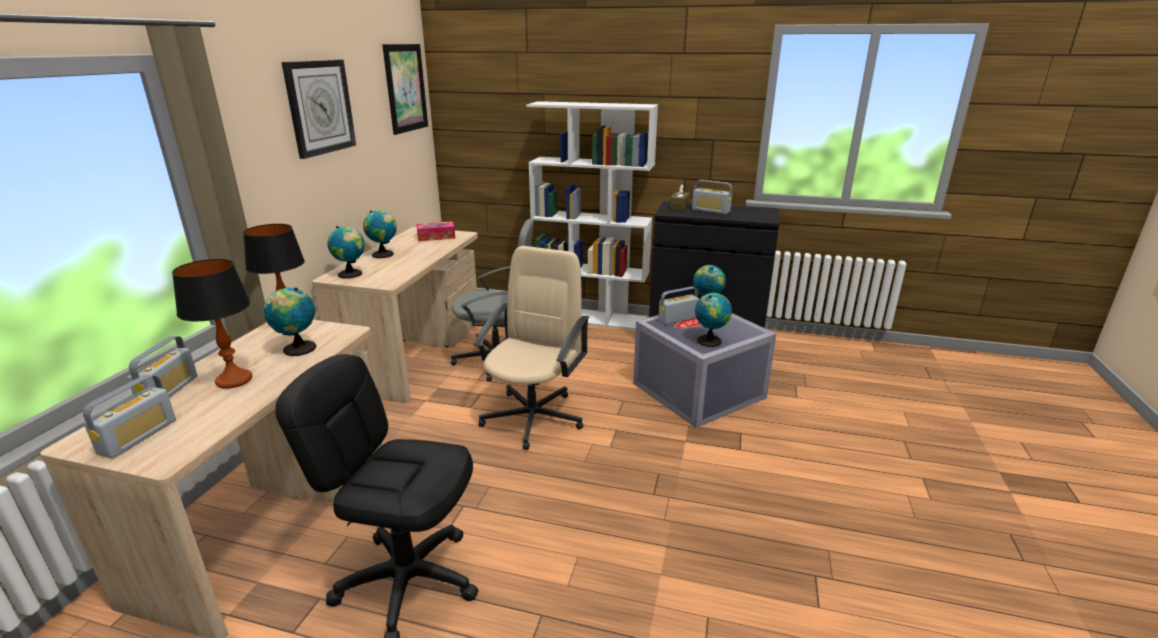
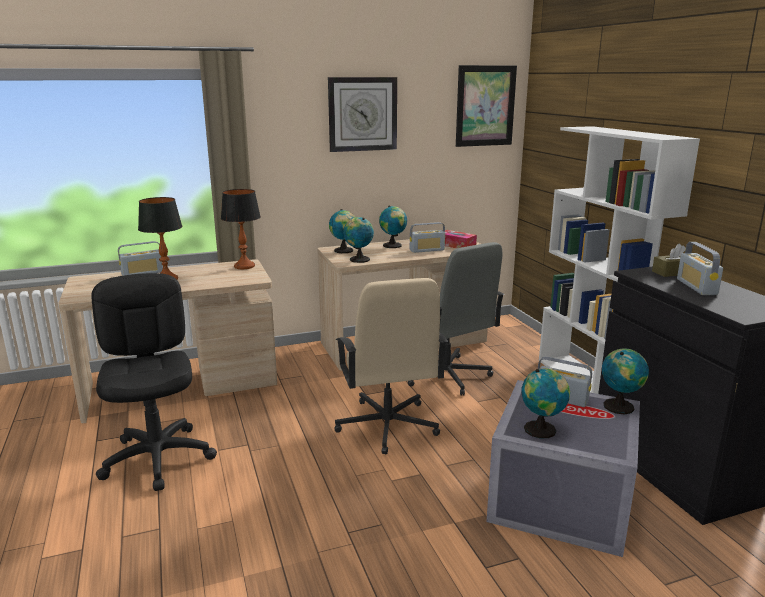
camera: 55 degrees right, 5 degrees down
radio [83,374,176,458] -> radio moved to [410,222,445,253]
globe [264,287,317,356] -> globe moved to [343,217,374,263]
beige office chair [473,246,590,450] -> beige office chair turned 90 degrees clockwise [334,278,448,455]

